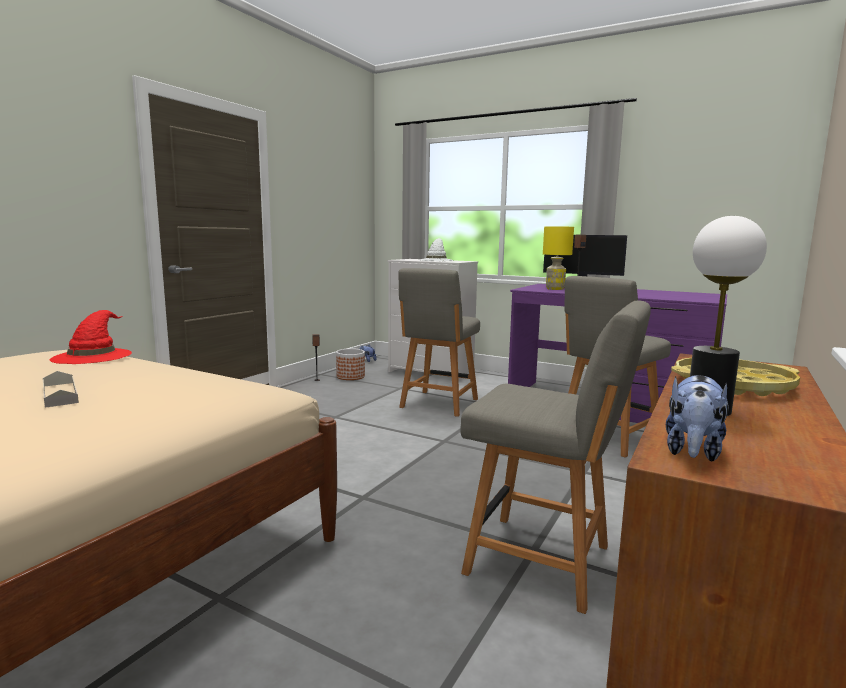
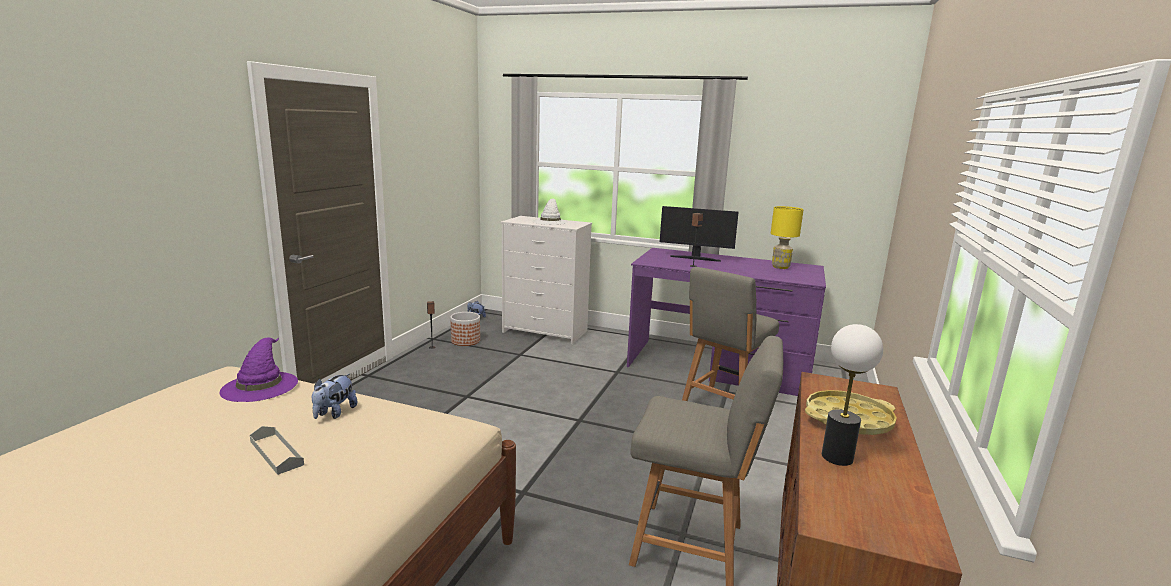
camera: 10 degrees left, 5 degrees up
red hat [50,310,132,364] -> purple hat [220,337,298,402]
grey chair [398,268,480,417] -> none
yellow table lamp [543,226,574,290] -> yellow table lamp moved to [771,206,804,269]
plush toy [666,375,729,462] -> plush toy moved to [312,373,357,419]

